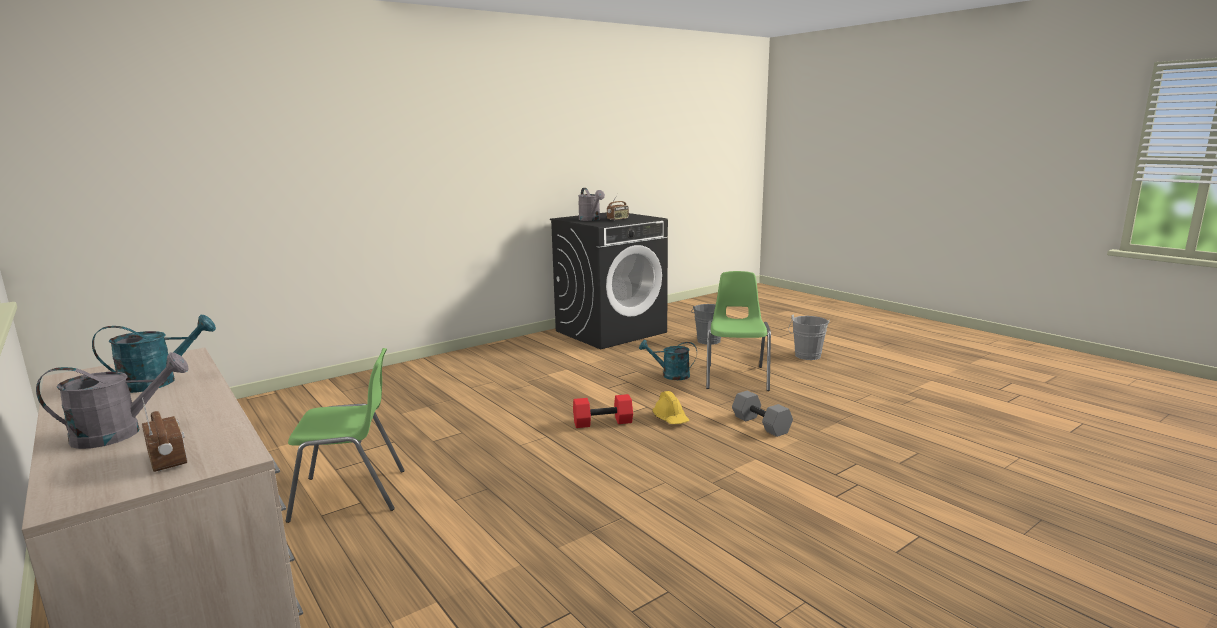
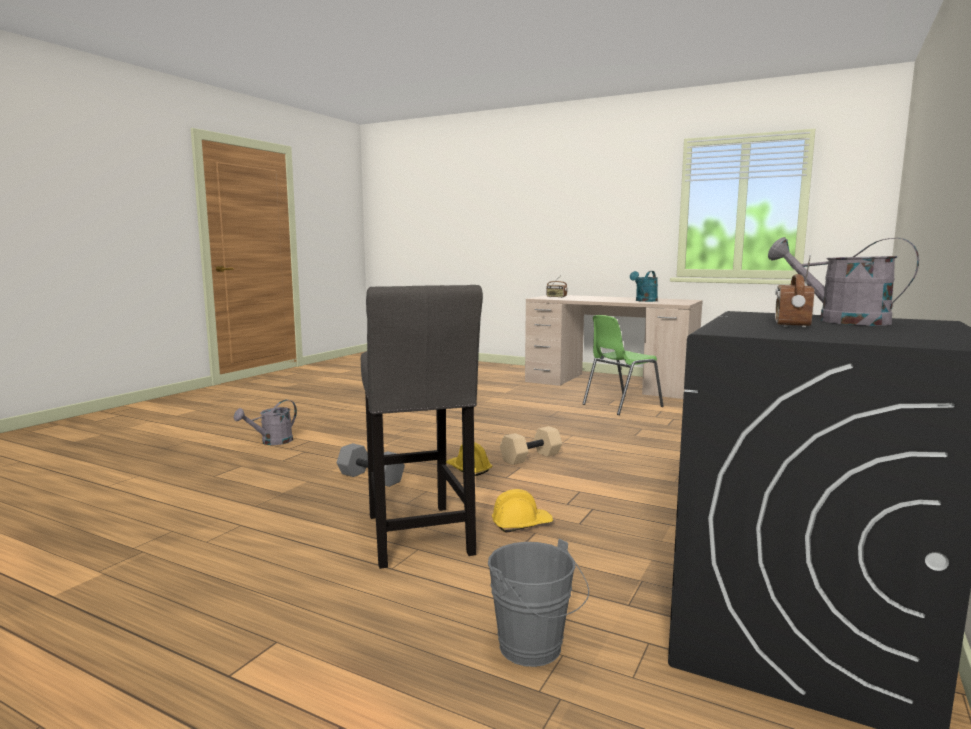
camera: 155 degrees right, 5 degrees down
grey watering can [36,352,189,449] -> grey watering can moved to [234,400,297,445]
red dumbbell [573,394,633,428] -> beige dumbbell [500,426,562,465]
turquoise watering can [639,340,697,380] -> yellow hard hat [492,489,553,532]
green chair [706,271,771,391] -> grey stool [361,285,483,569]
grey bucket [789,314,830,360] -> none

